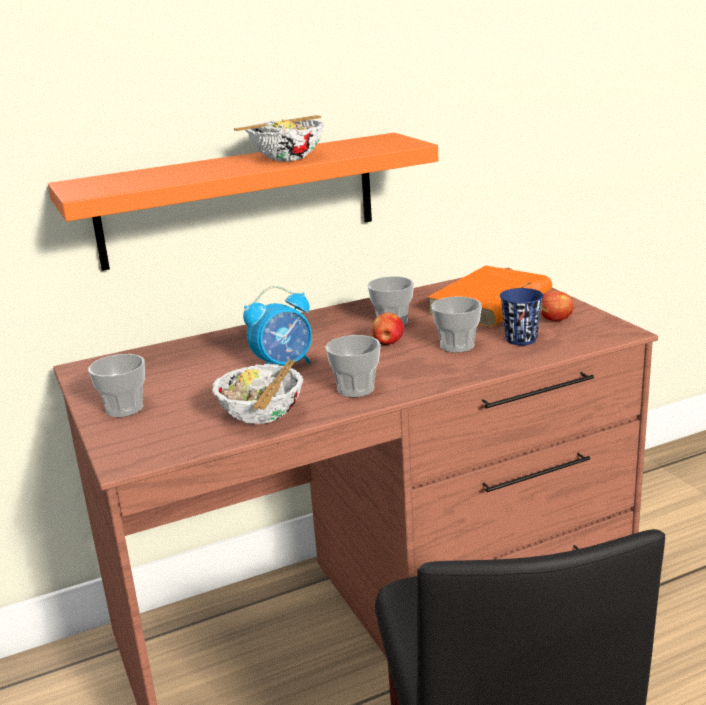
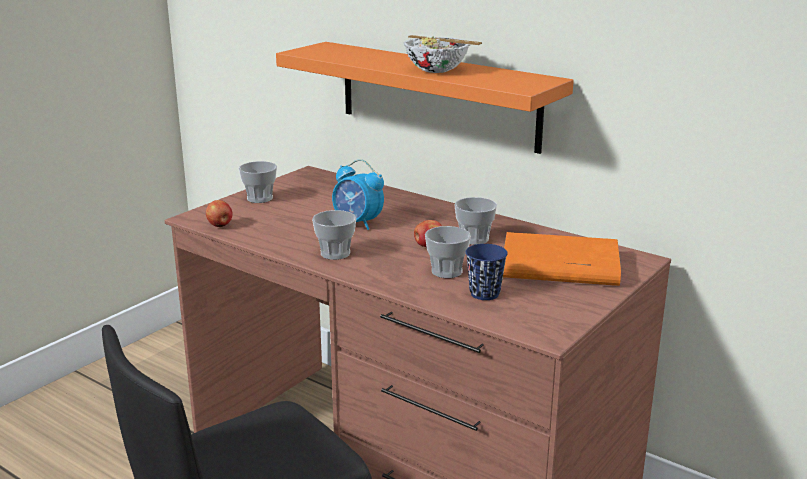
camera: 60 degrees right, 0 degrees up
bowl [212,359,304,424] -> none
apple [541,291,573,321] -> apple moved to [206,200,233,227]

